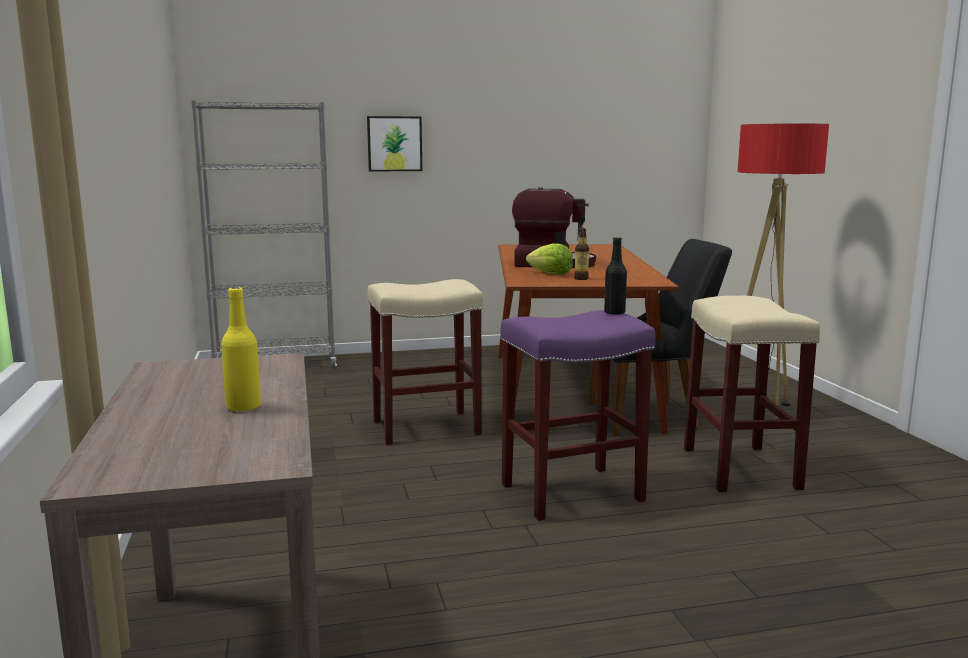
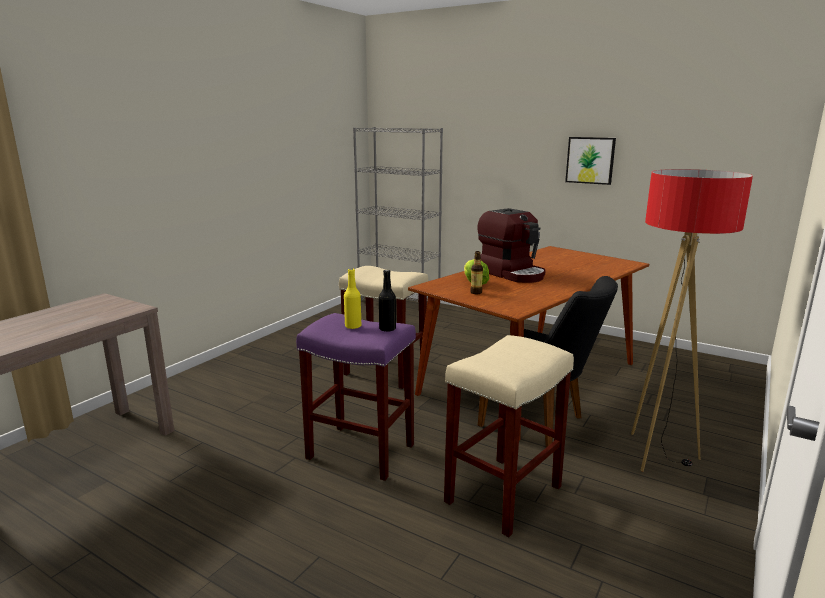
camera: 45 degrees right, 5 degrees up
yellow bottle [221,287,261,412] -> yellow bottle moved to [344,268,361,329]
picture [367,116,422,172] -> picture moved to [565,137,616,185]

